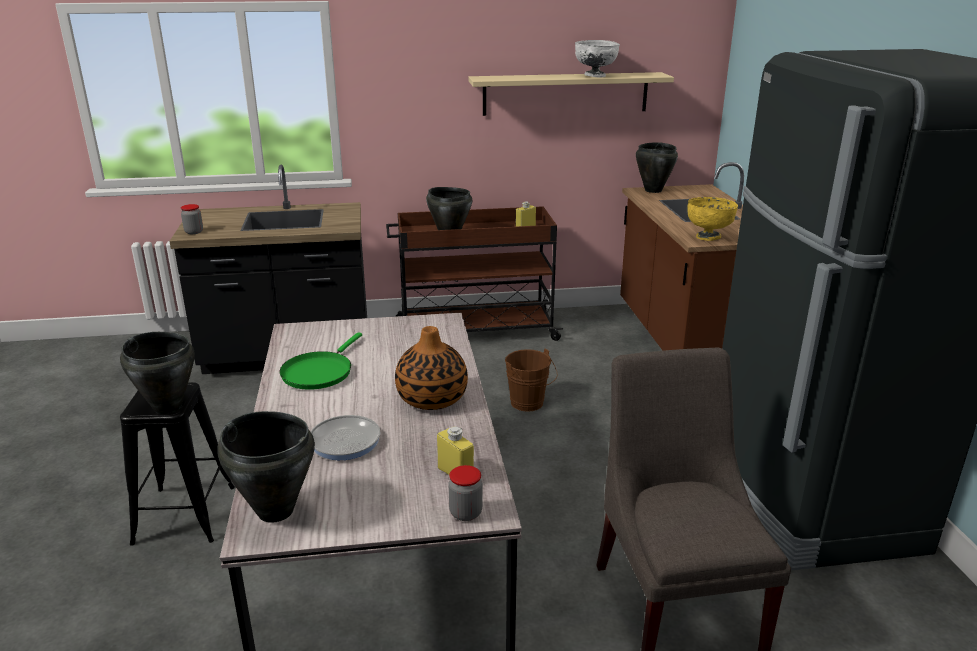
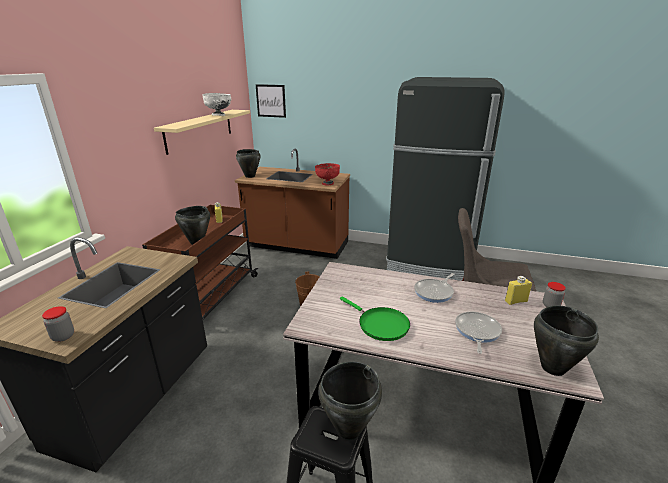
camera: 65 degrees left, 0 degrees up
vase [395,326,468,410] -> frying pan [414,273,455,303]
yellow bowl [687,197,738,241] -> red bowl [315,163,340,185]
none -> picture [256,84,286,118]

